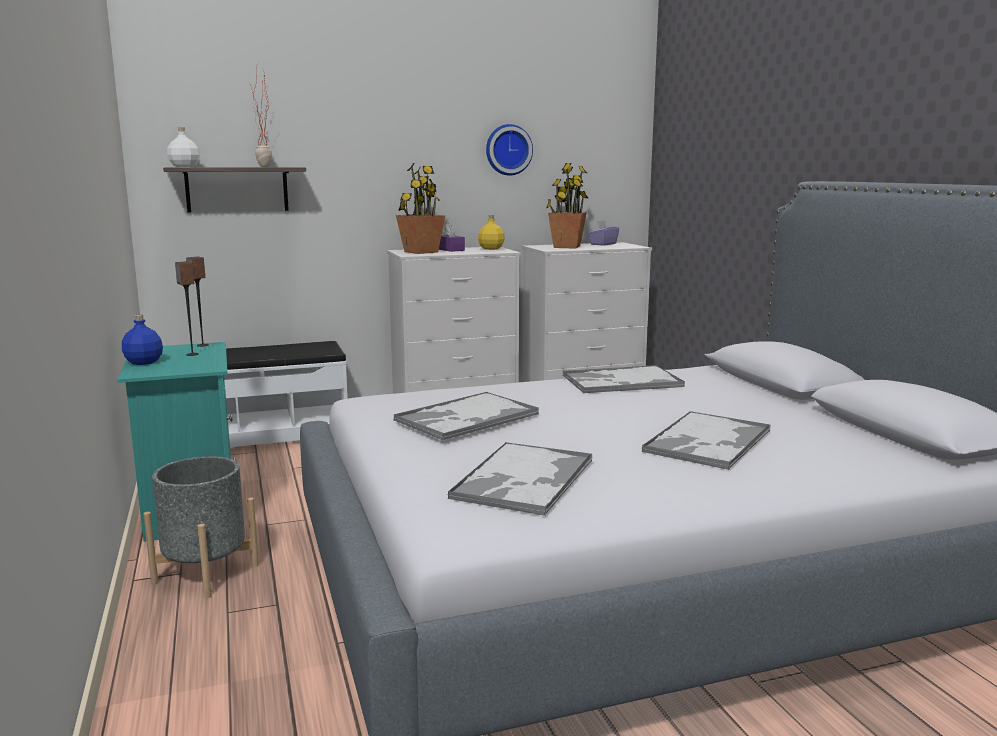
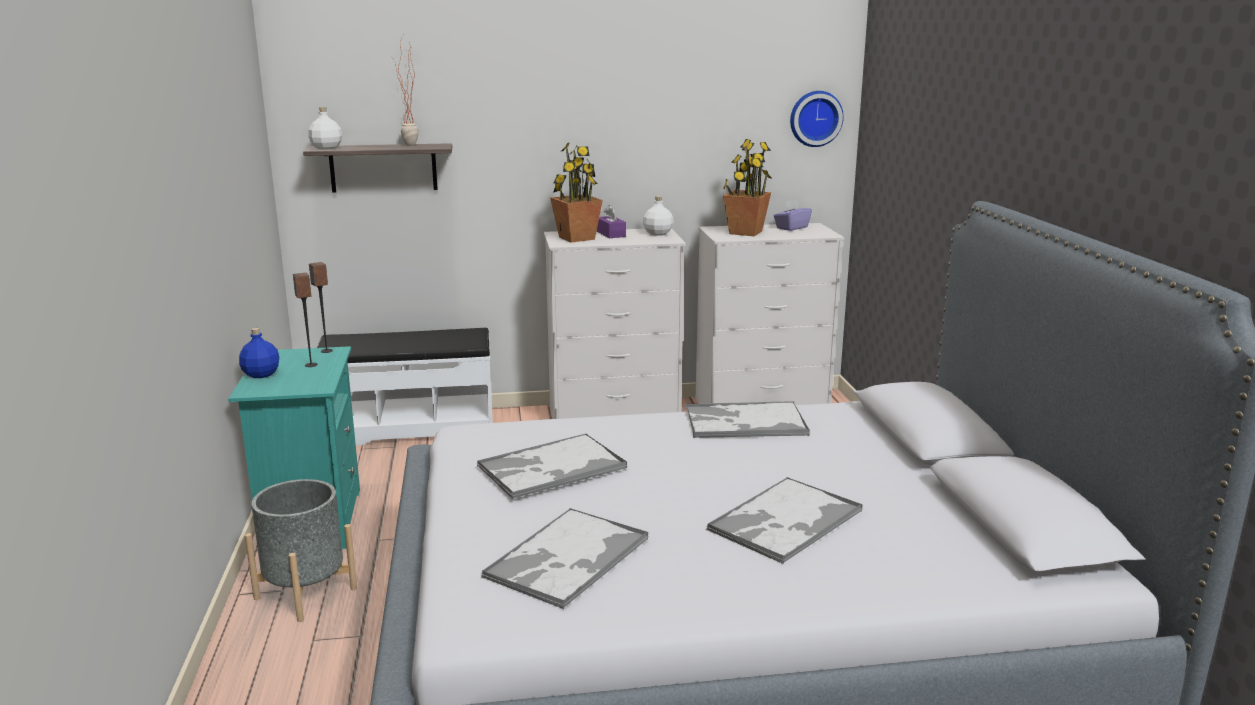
camera: 10 degrees right, 5 degrees up
yellow bottle [478,215,505,250] -> white bottle [643,196,673,236]
wall clock [486,124,533,176] -> wall clock moved to [790,91,844,147]

